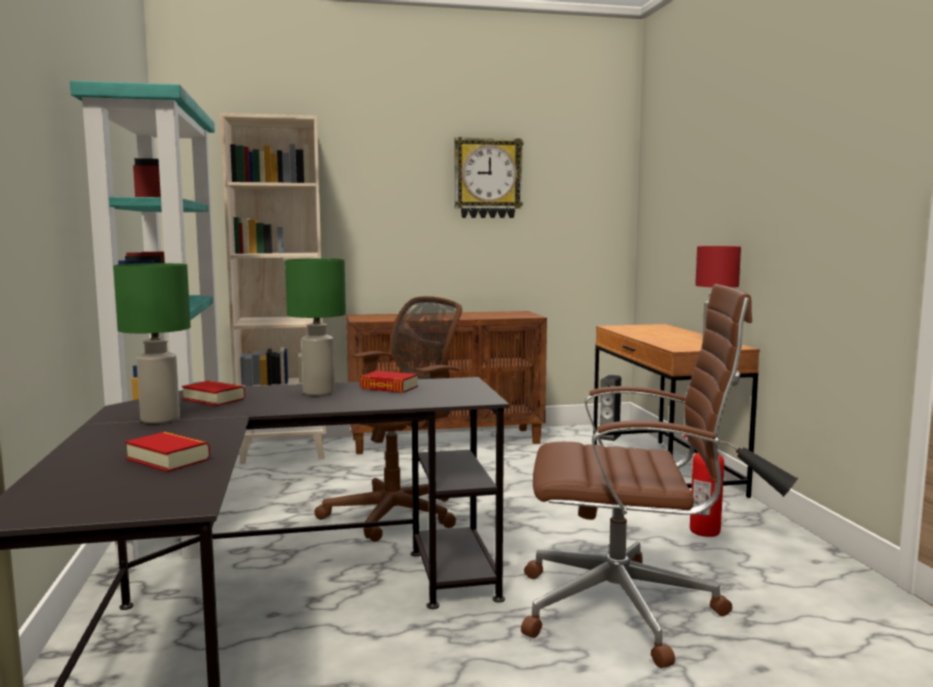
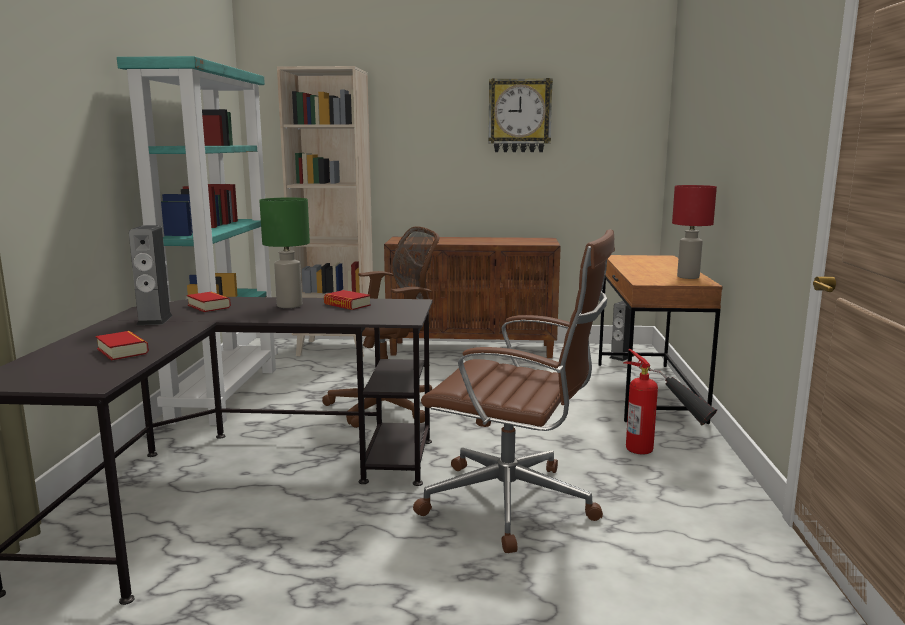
camera: 15 degrees right, 5 degrees up
green table lamp [113,263,191,424] -> speaker [129,225,173,325]

